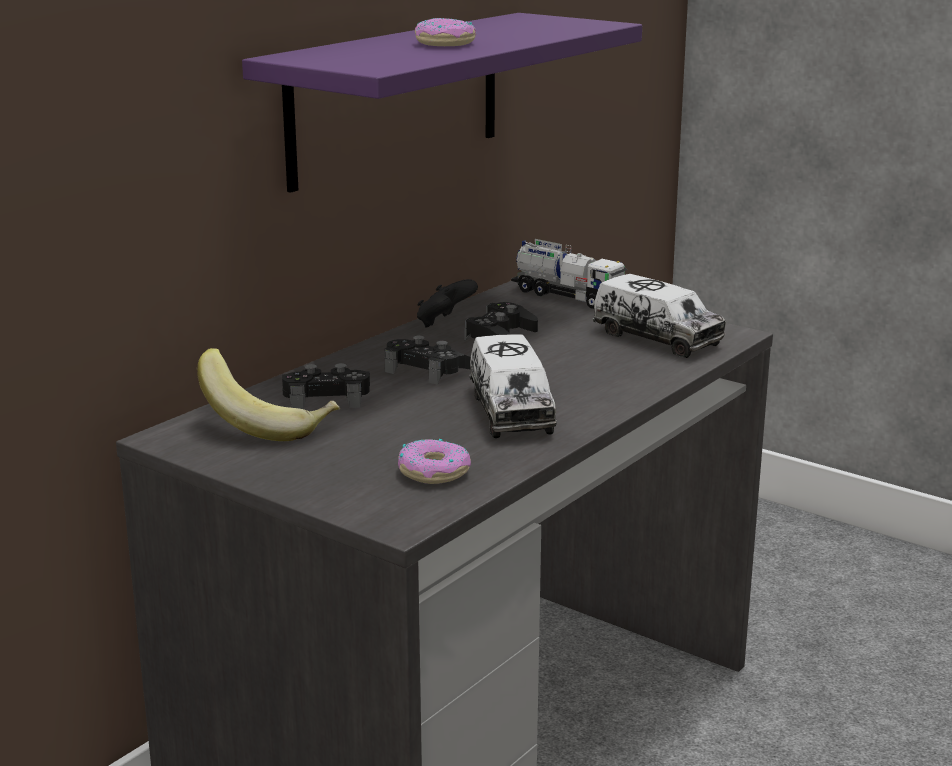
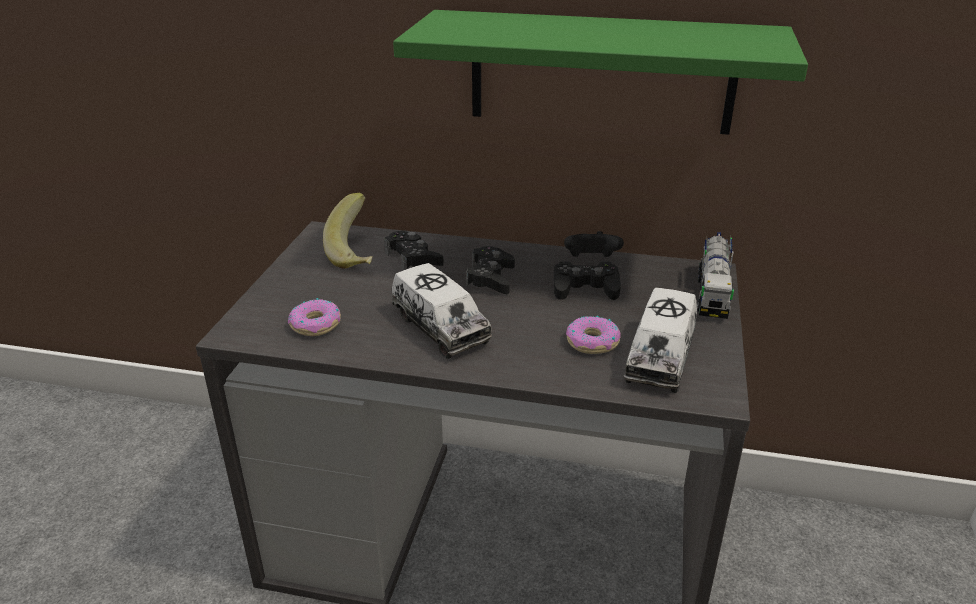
camera: 65 degrees right, 10 degrees up
purple shelf [242,13,642,193] -> green shelf [393,10,808,135]
donut [415,18,476,46] -> donut moved to [566,316,620,354]
toy truck [469,334,557,438] -> toy truck turned 90 degrees counterclockwise [392,263,492,359]

